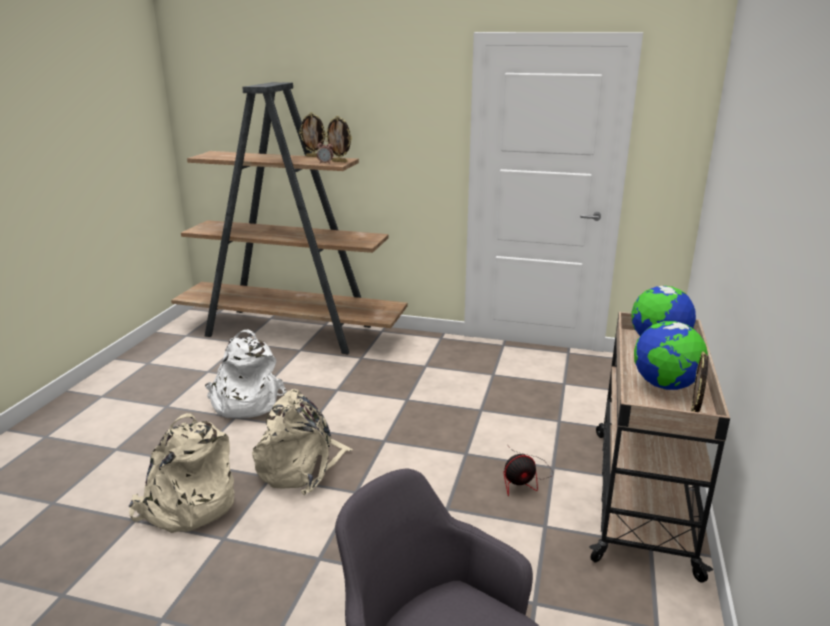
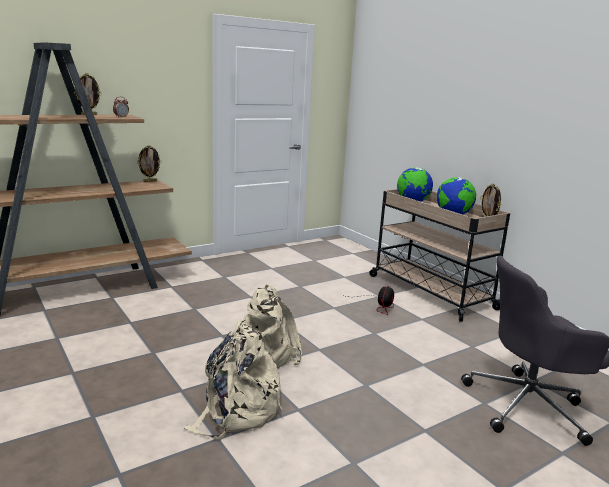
camera: 50 degrees left, 5 degrees down
white backpack [205,330,287,418] -> none
picture frame [325,116,352,162] -> picture frame moved to [137,145,162,182]

